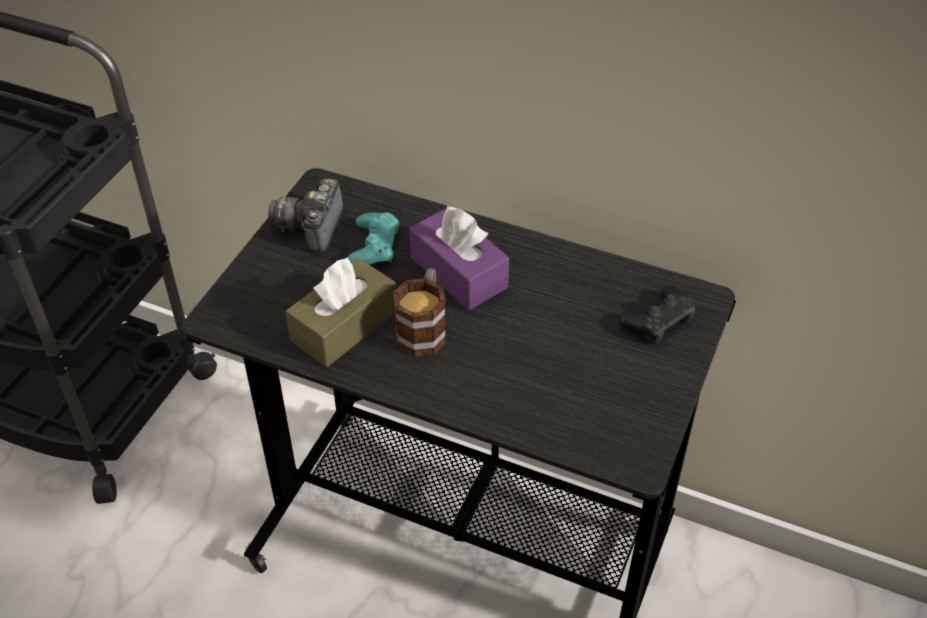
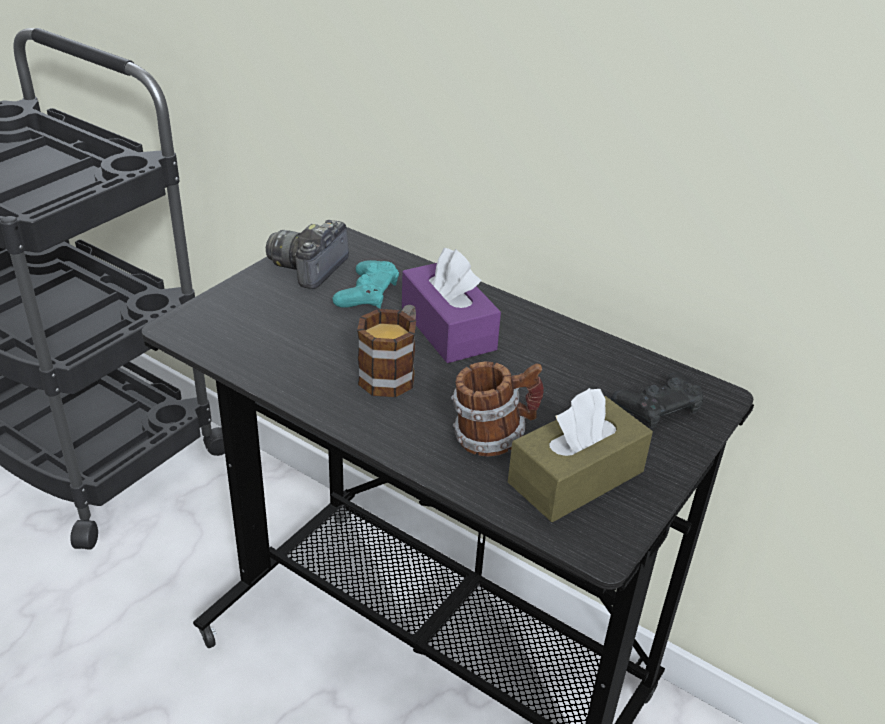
camera: 10 degrees right, 10 degrees down
brown tissue box [285,257,396,367] -> brown tissue box moved to [508,388,653,522]
none -> mug [451,361,544,457]

